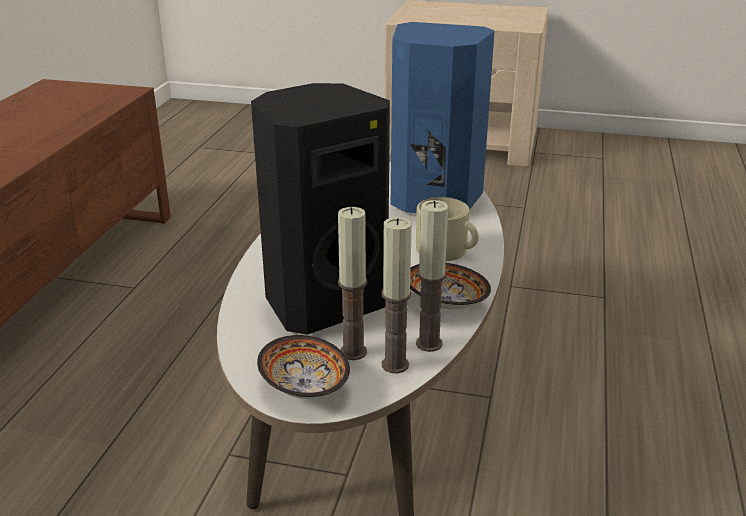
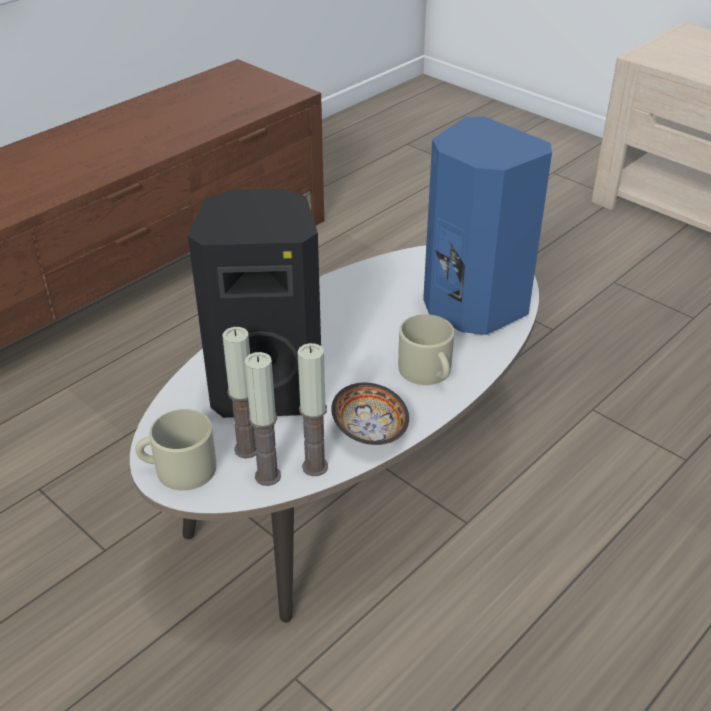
camera: 30 degrees right, 10 degrees up
bowl [257,335,350,399] -> beige mug [135,409,216,491]

